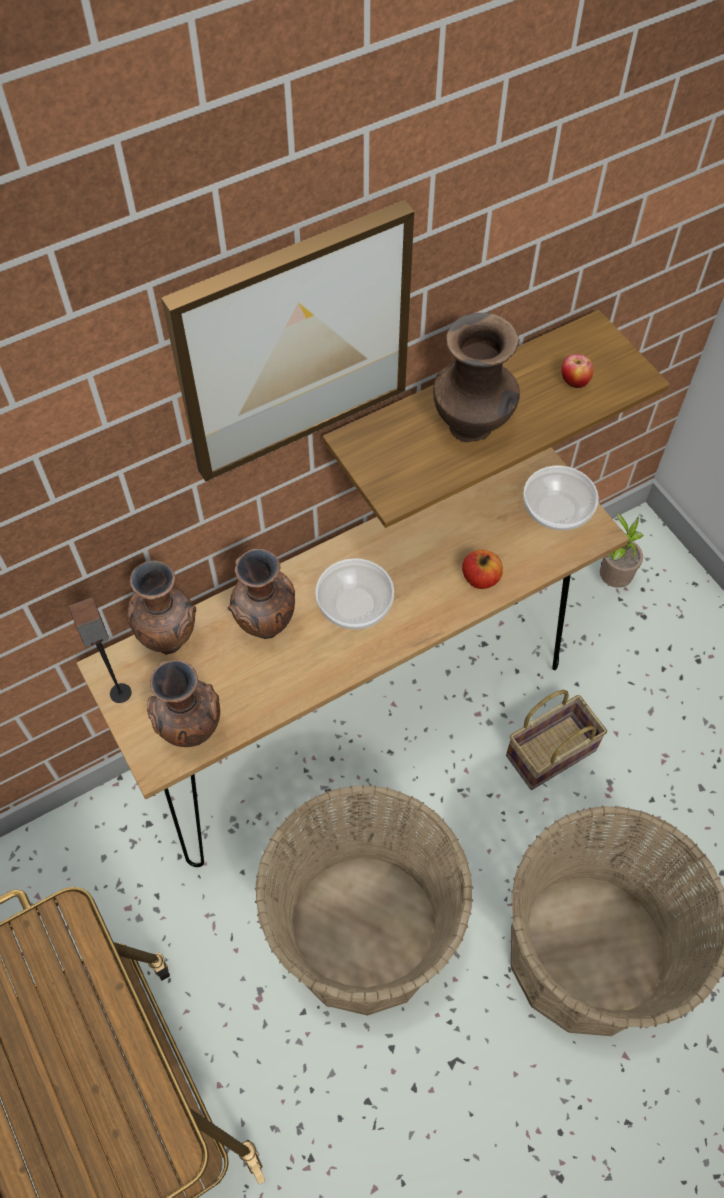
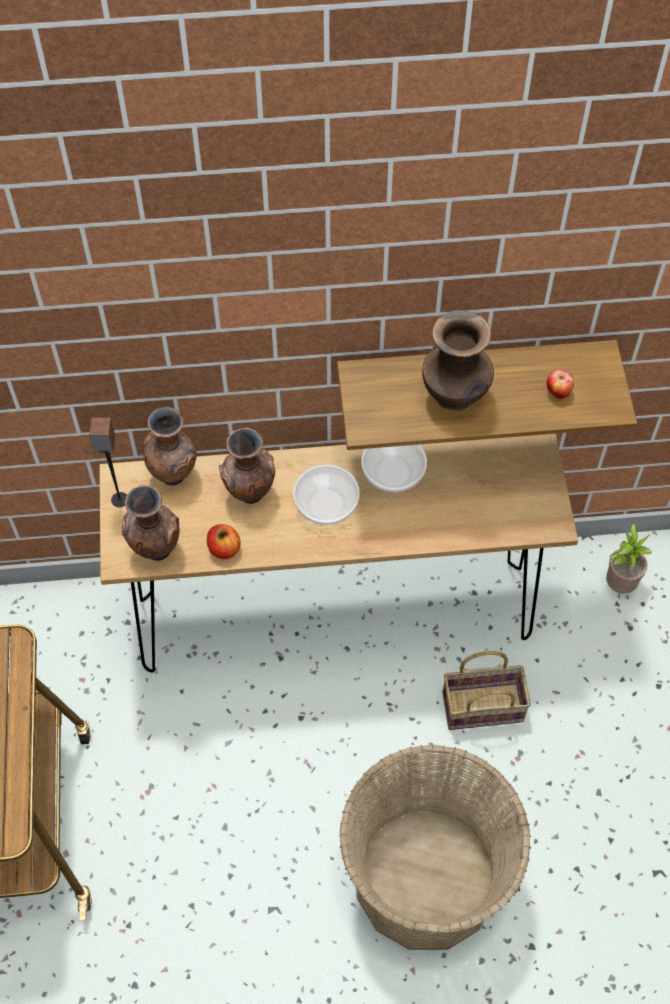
camera: 25 degrees right, 0 degrees up
picture [161,200,414,482] -> none
basket [255,784,473,1016] -> none
apple [462,549,503,589] -> apple moved to [207,524,241,559]
bowl [523,466,599,530] -> bowl moved to [361,444,427,492]

